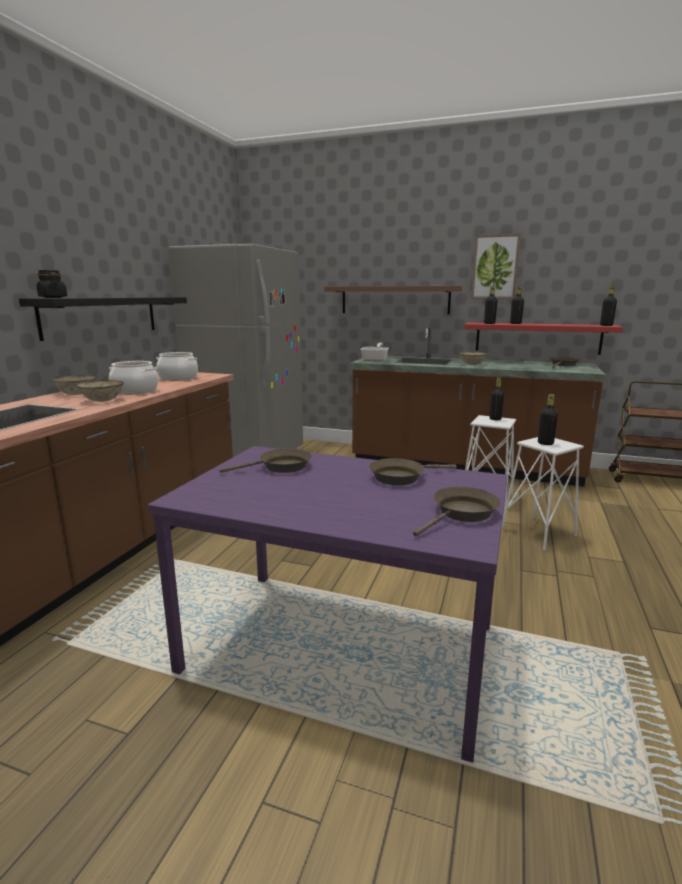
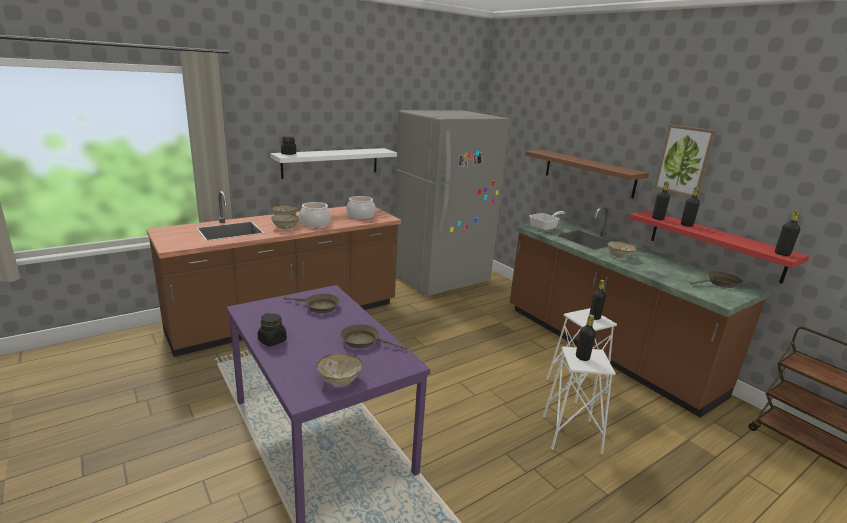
camera: 35 degrees right, 5 degrees up
black shelf [19,297,187,341] -> white shelf [270,148,397,179]
brown frying pan [413,486,501,537] -> bowl [316,353,363,386]
none -> black jar [258,313,287,346]

